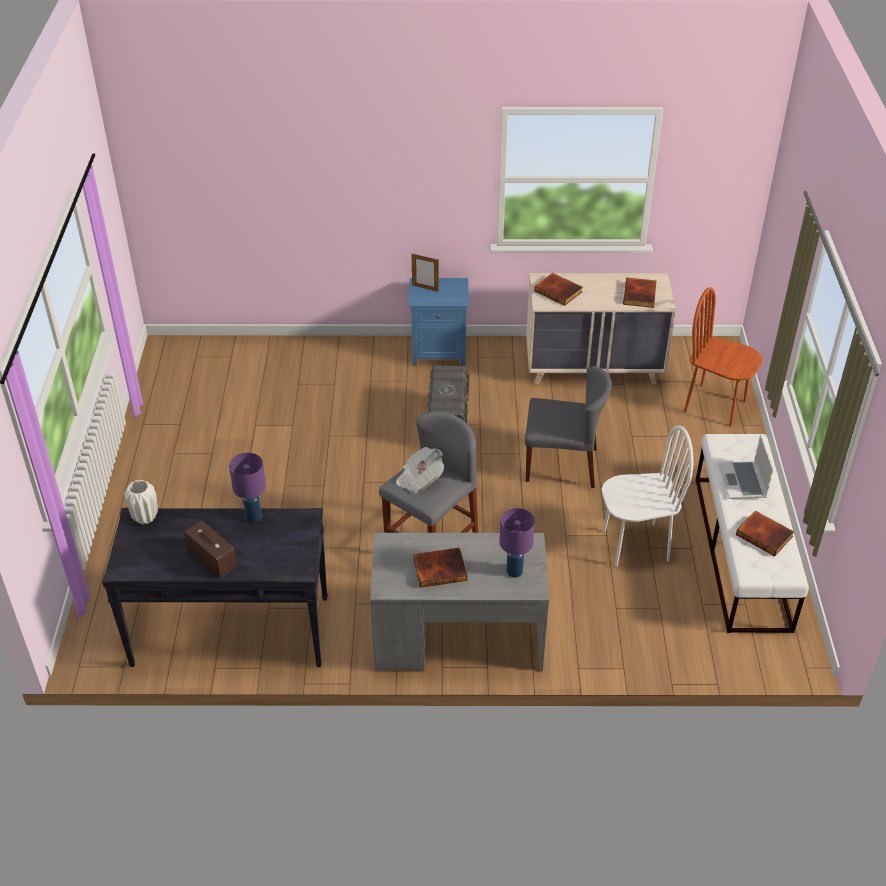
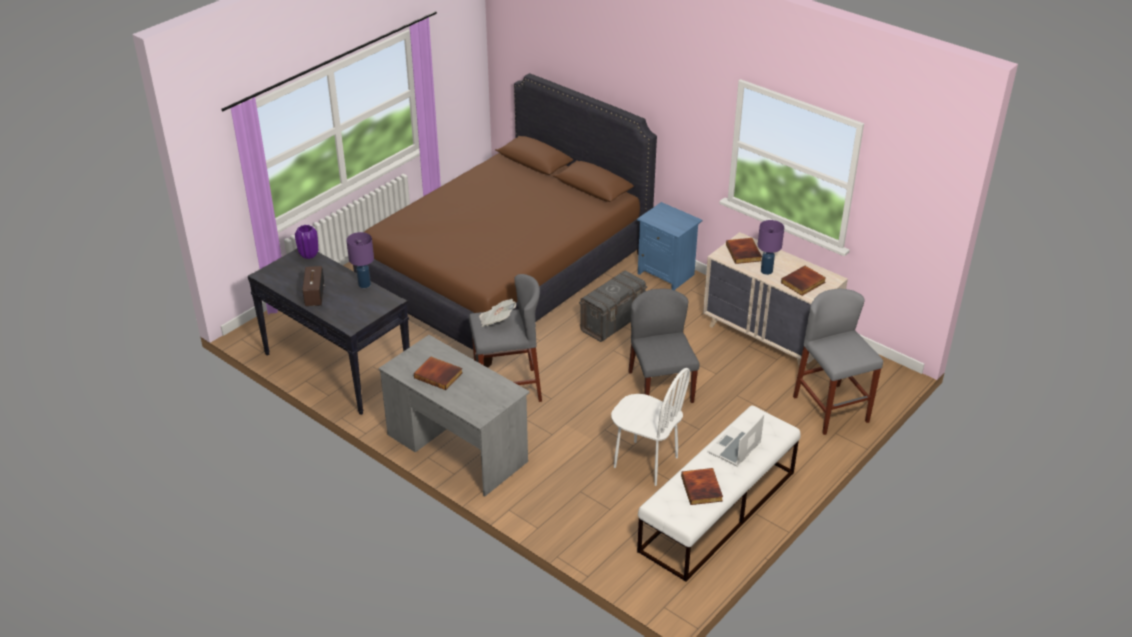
camera: 40 degrees right, 5 degrees down
white vase [124,480,158,524] -> purple vase [295,225,318,259]
picture frame [412,254,439,292] -> none
purple table lamp [499,508,535,578] -> purple table lamp moved to [758,220,784,275]
grey chair [525,366,612,488] -> grey chair turned 150 degrees counterclockwise [628,289,700,403]
brown chair [684,287,763,427] -> grey stool [793,289,883,435]
none -> brown bed [353,73,657,368]

